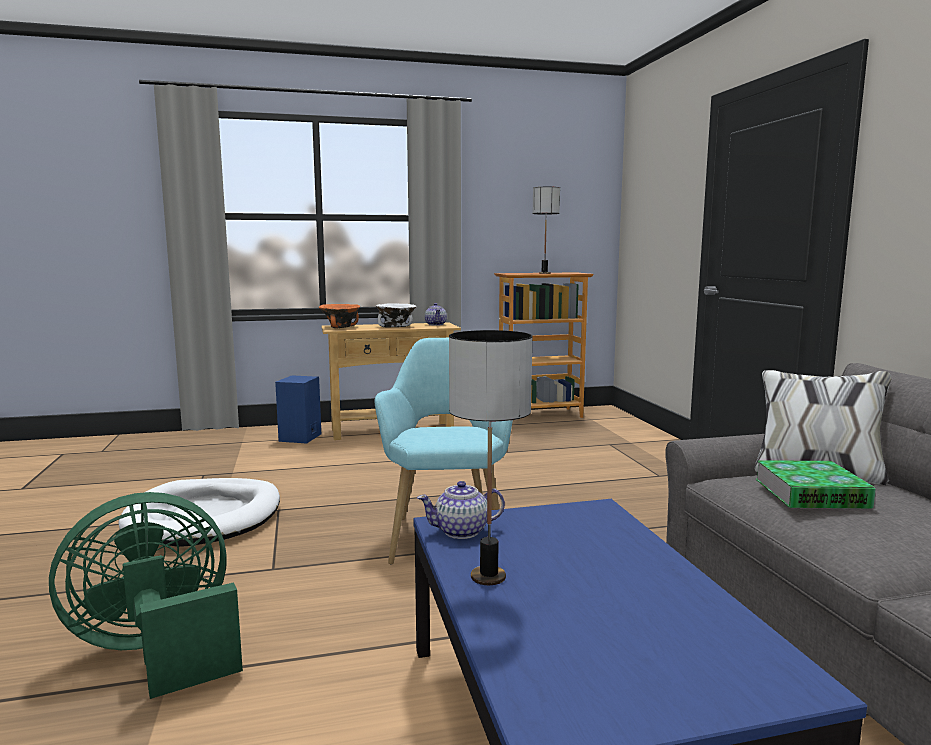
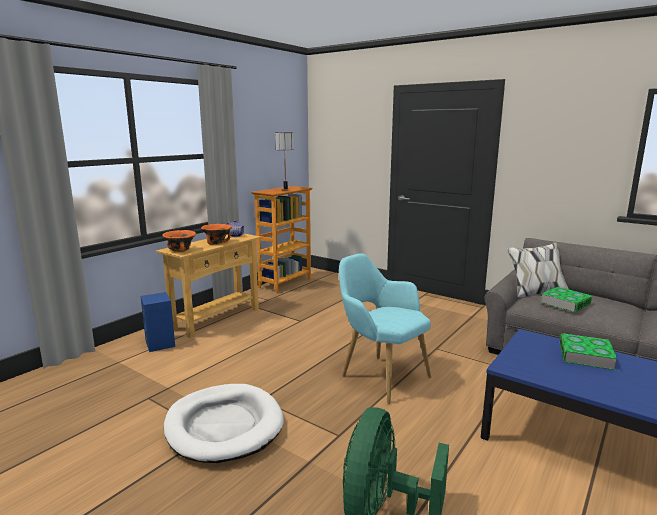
camera: 40 degrees left, 5 degrees up
white bowl [376,303,416,327] -> orange bowl [201,224,232,245]
teapot [417,481,505,539] -> none
table lamp [449,330,532,585] -> none
none -> book [560,333,617,370]

